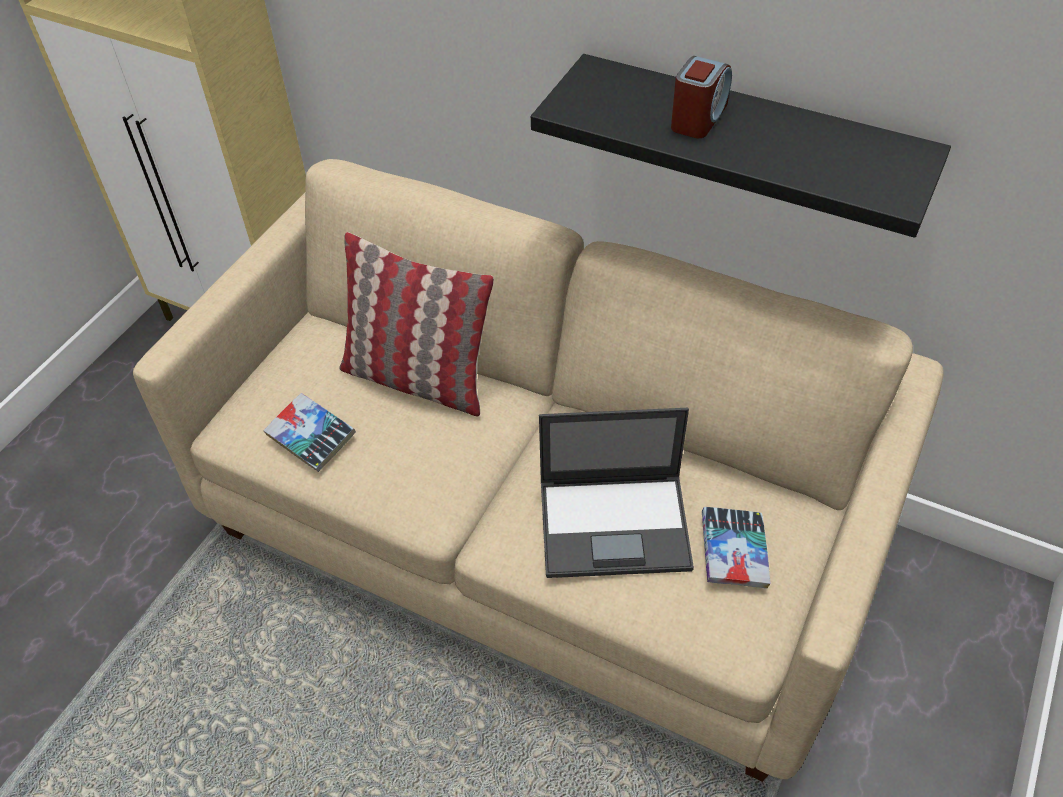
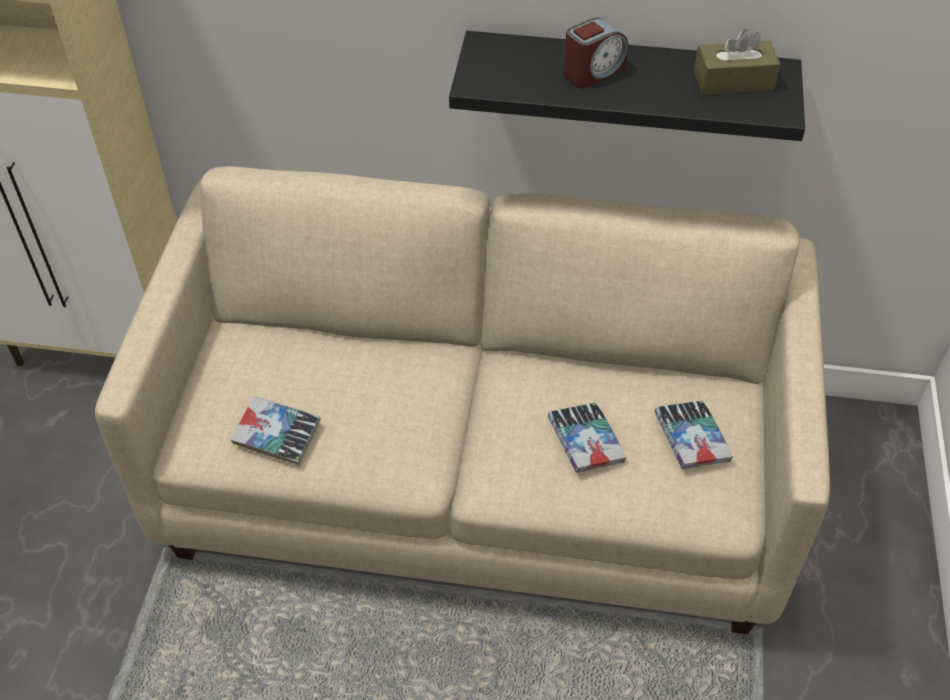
camera: 20 degrees left, 0 degrees up
pillow [339,232,494,417] -> none
laptop [539,408,694,578] -> book [548,403,626,473]
alarm clock [671,56,732,138] -> alarm clock turned 45 degrees clockwise [563,18,628,88]
none -> brown tissue box [694,29,781,95]

